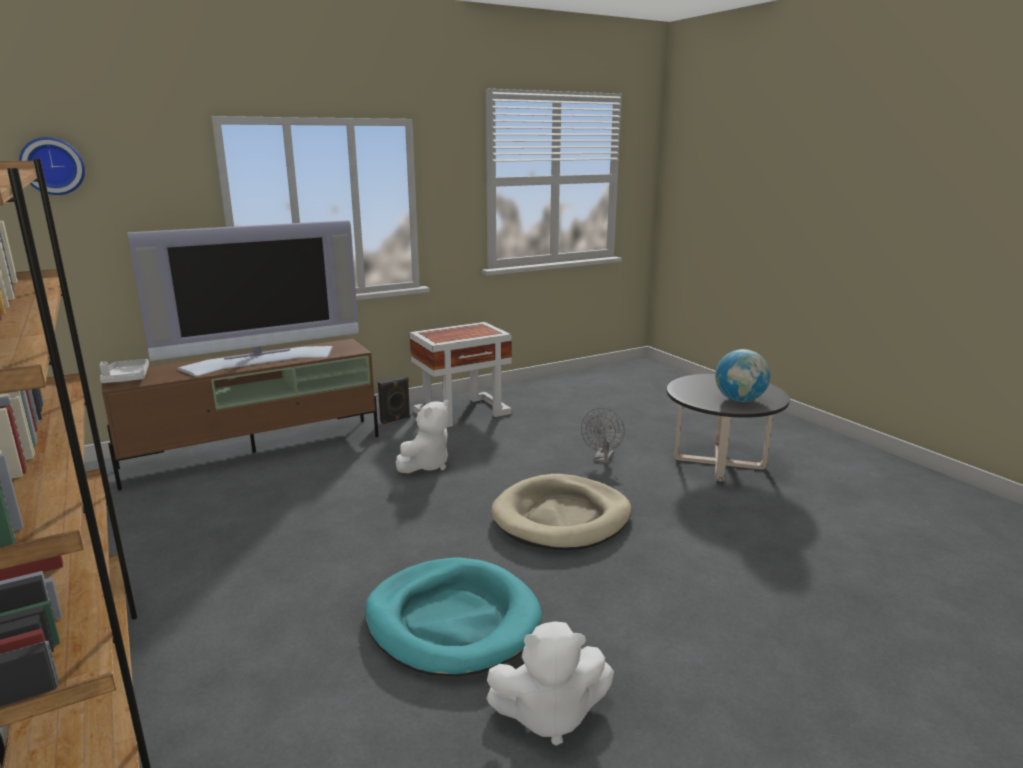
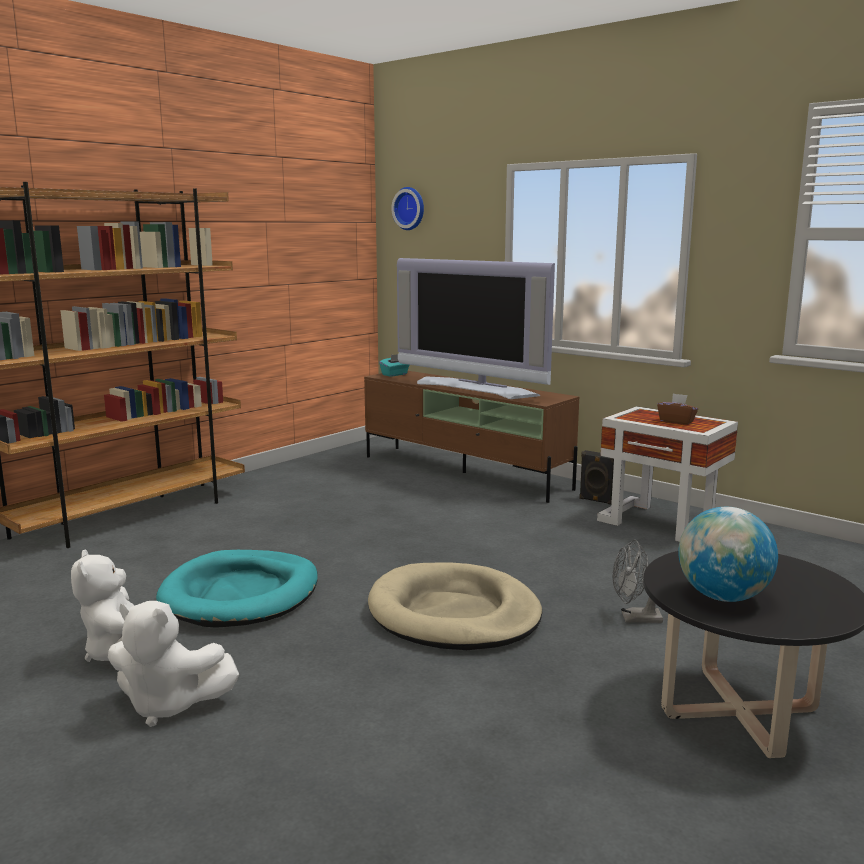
camera: 70 degrees right, 5 degrees down
grey tray [99,359,149,383] -> turquoise tissue box [379,354,409,377]
white plush toy [396,400,449,474] -> white plush toy moved to [108,601,239,727]
none -> brown tissue box [657,393,698,425]

